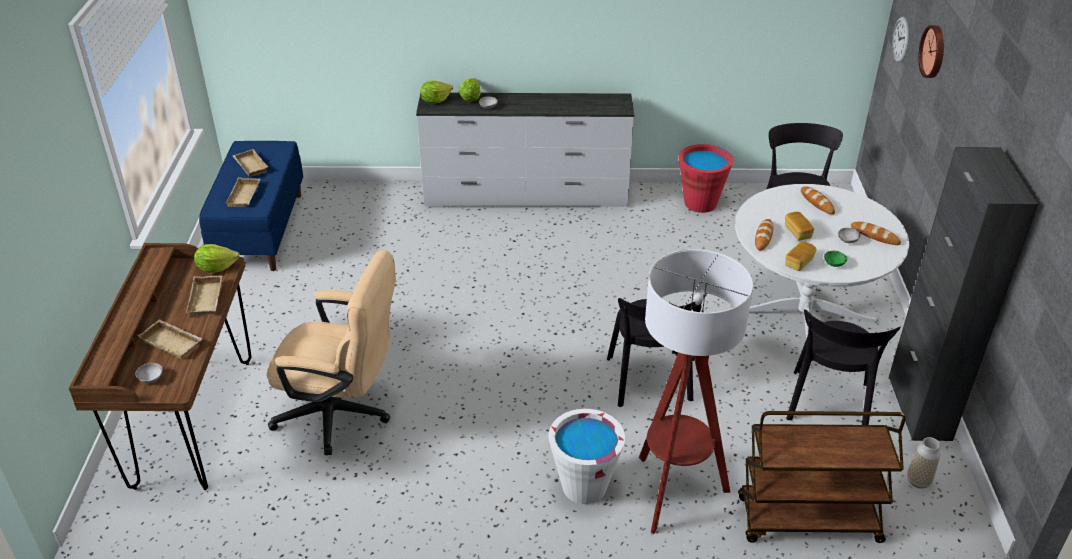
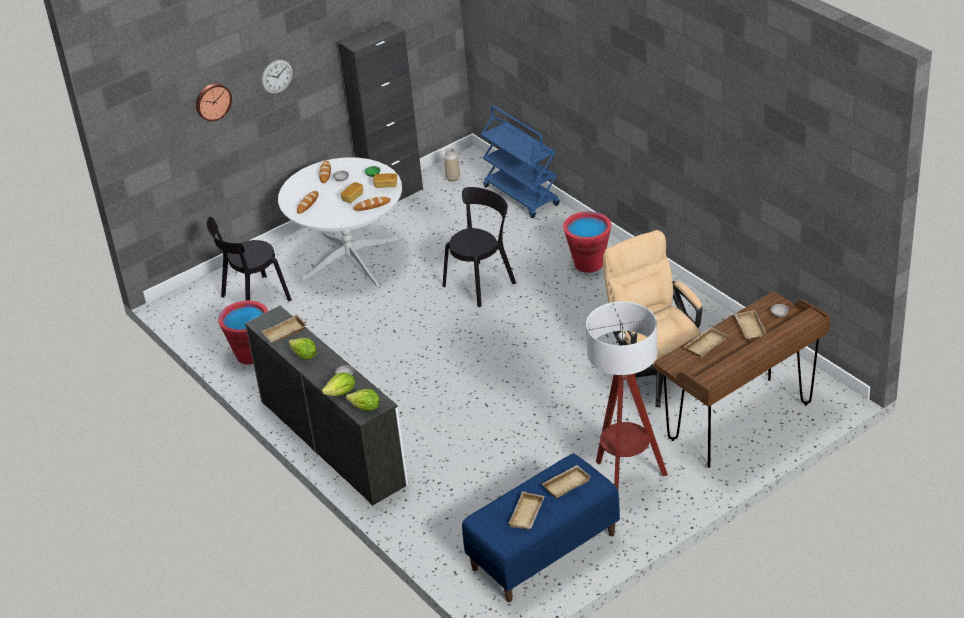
camera: 125 degrees left, 0 degrees up
lettuce [194,244,240,273] -> lettuce moved to [288,338,317,360]
white bucket [548,409,625,504] -> red bucket [563,211,611,273]
floor lamp [639,249,753,534] -> floor lamp moved to [586,301,668,489]
brown cart [738,411,906,543] -> blue cart [480,106,560,218]
black chair [786,309,901,425] -> none
wall clock [892,17,909,63] -> wall clock moved to [262,60,293,94]
none -> beige tray [261,314,307,343]

